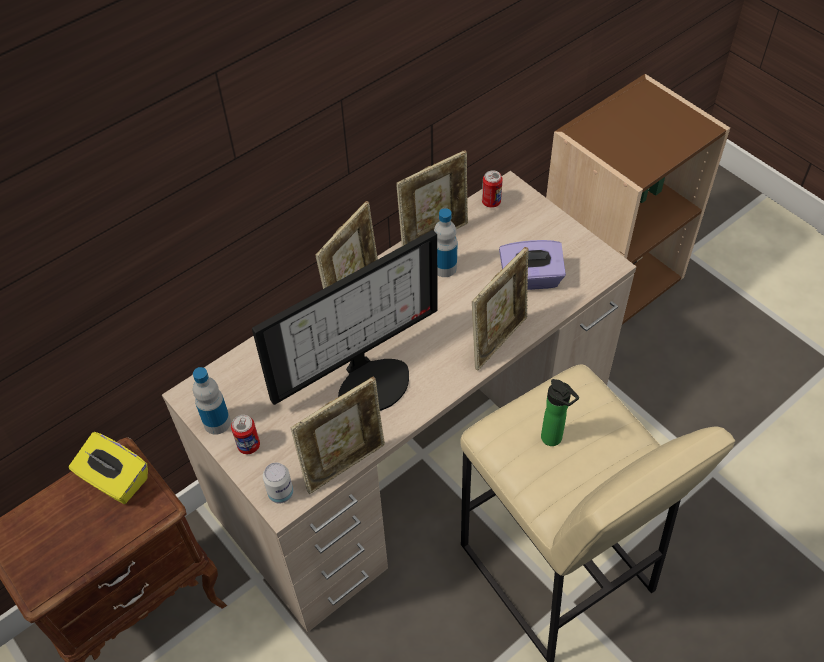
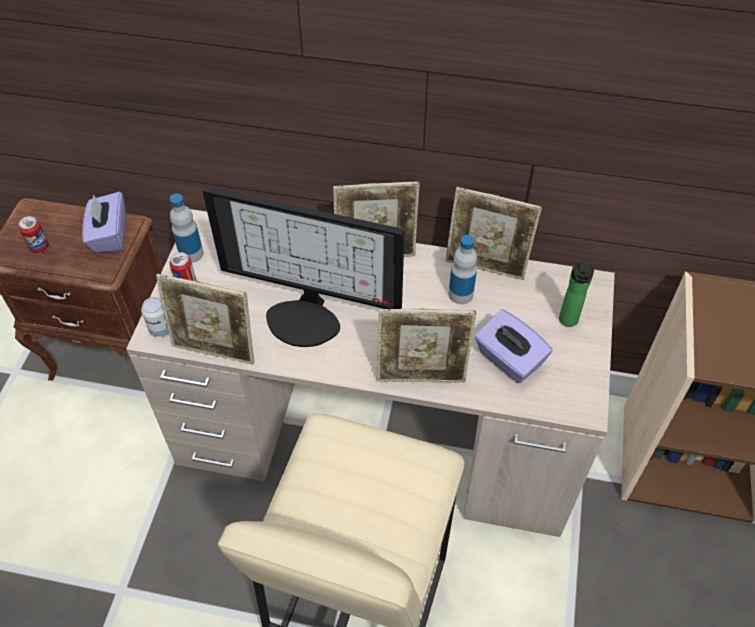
camera: 50 degrees right, 0 degrees up
yellow tissue box [69,432,148,504] -> purple tissue box [82,192,126,253]
can [482,170,503,208] -> can moved to [18,216,49,253]
bottle [541,379,579,446] -> bottle moved to [559,257,594,327]

